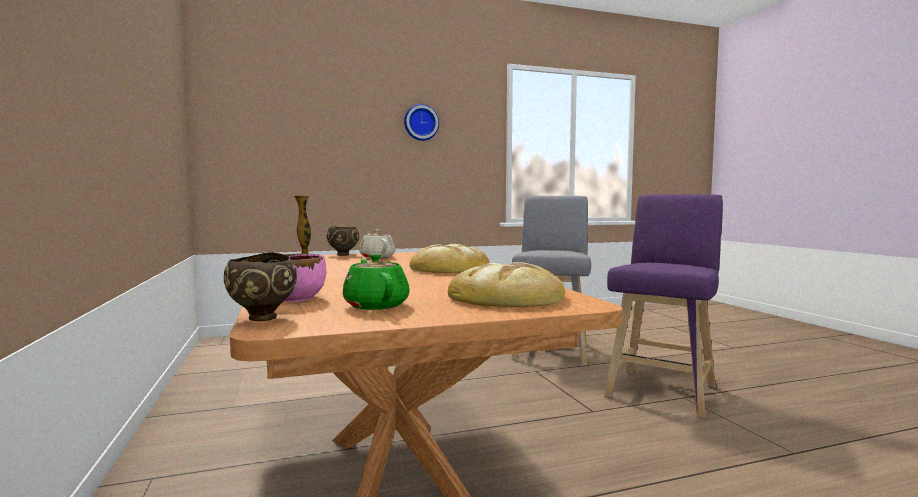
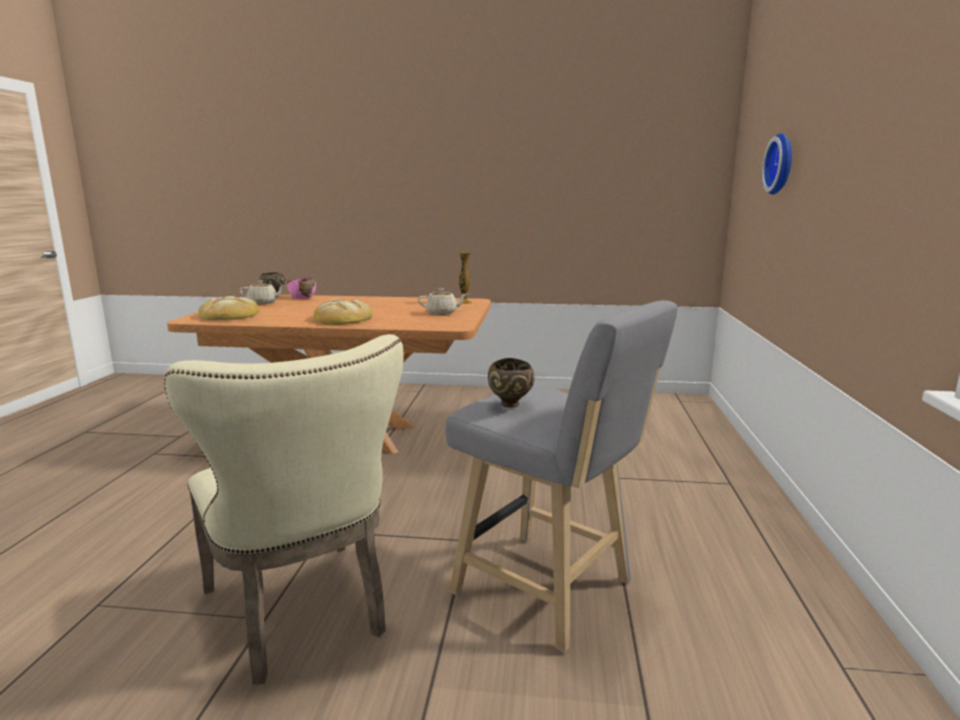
camera: 115 degrees right, 10 degrees up
brown bowl [327,226,359,256] -> brown bowl moved to [488,358,535,408]
green teapot [343,254,410,310] -> beige teapot [240,281,286,305]
wall clock [404,104,439,141] -> wall clock moved to [762,133,792,195]
purple stool [604,194,723,418] -> beige chair [164,334,403,684]

